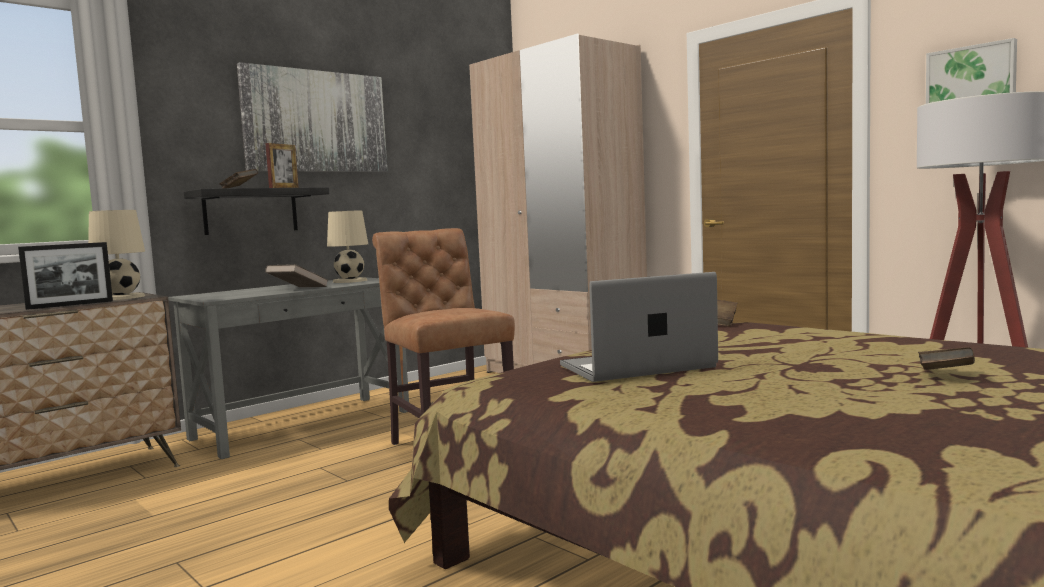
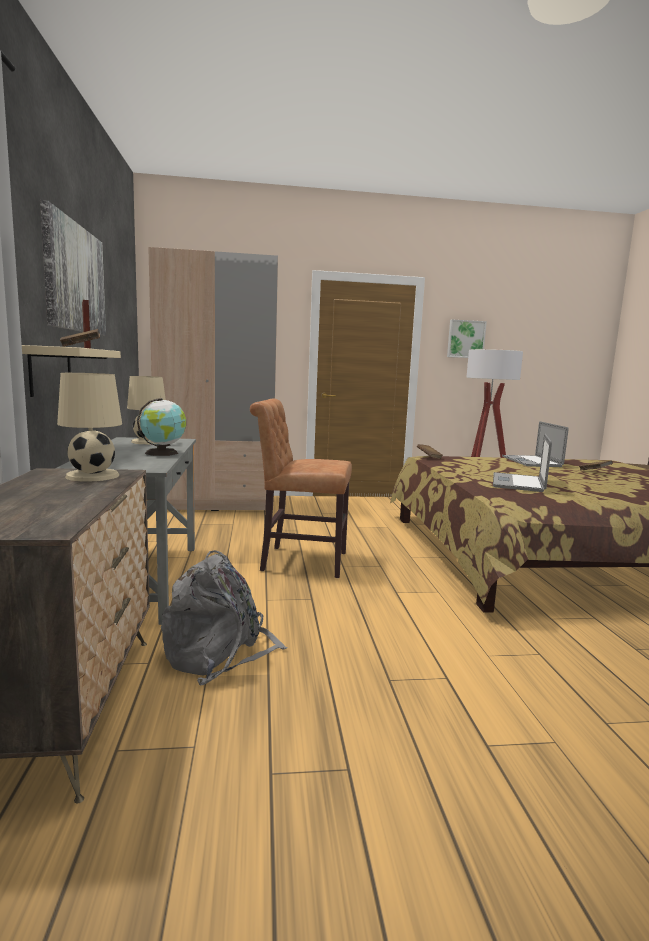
camera: 55 degrees left, 5 degrees up
picture frame [18,242,113,310] -> none
black shelf [184,187,329,235] -> beige shelf [22,345,121,397]
brown book [265,264,328,287] -> globe [137,398,186,456]
none -> grey backpack [161,550,287,685]
none -> laptop [502,421,569,467]

